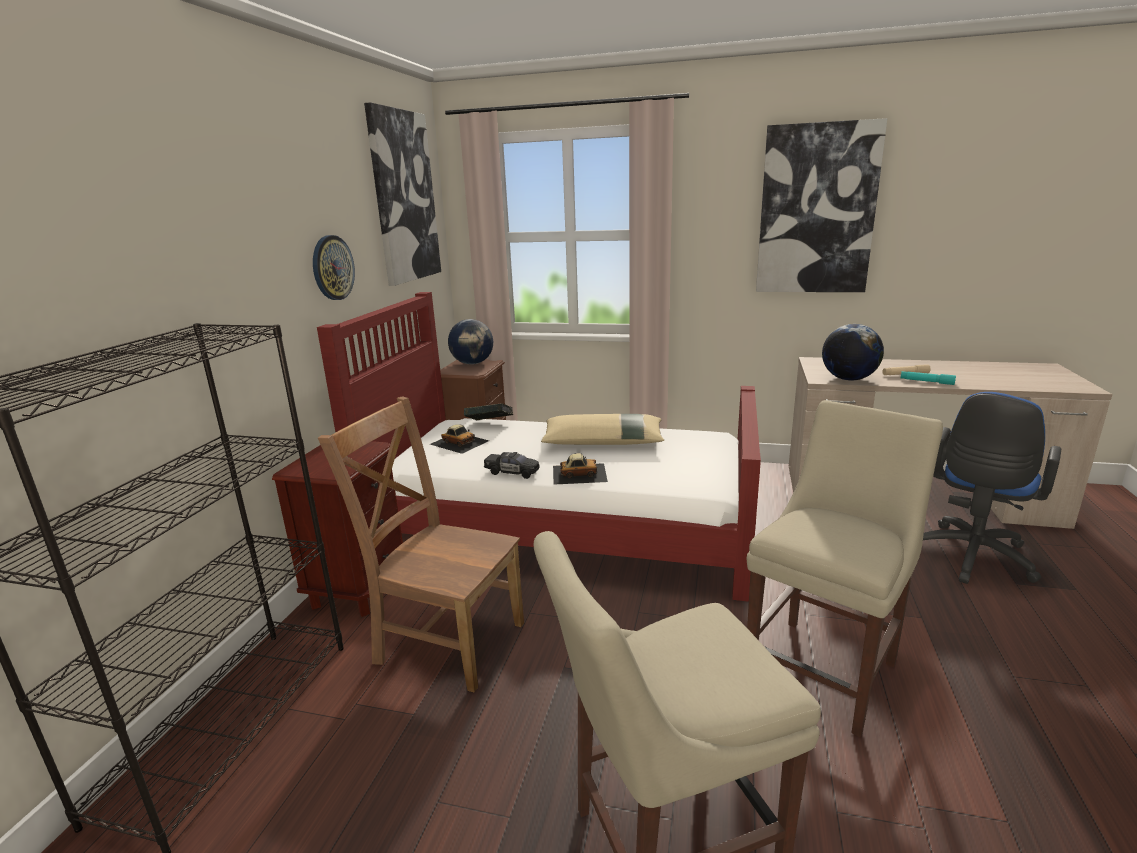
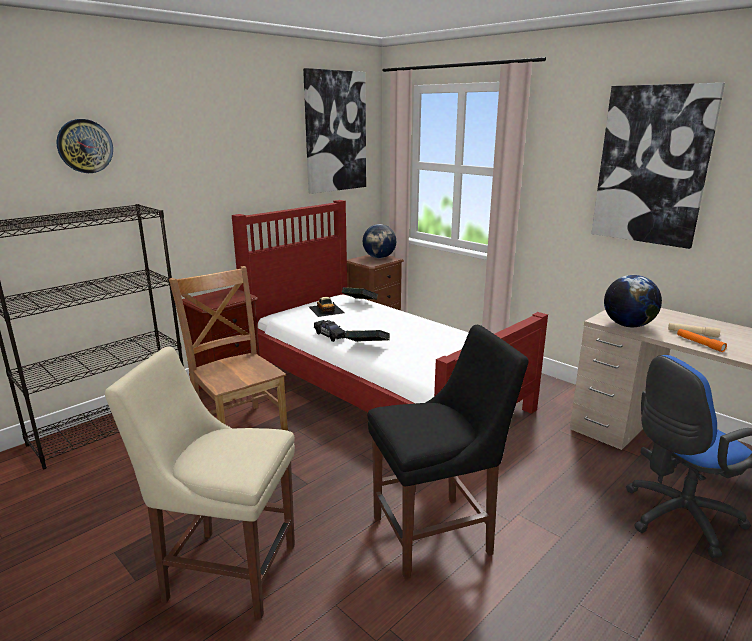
camera: 30 degrees right, 0 degrees up
wall clock [313,235,355,300] -> wall clock moved to [56,119,113,173]
beige pillow [541,414,664,445] -> none
toy car [553,453,608,485] -> book [345,330,390,342]
beige chair [747,400,943,737] -> black chair [368,325,528,579]
turquoise flashlight [901,371,956,385] -> orange flashlight [677,329,727,352]

